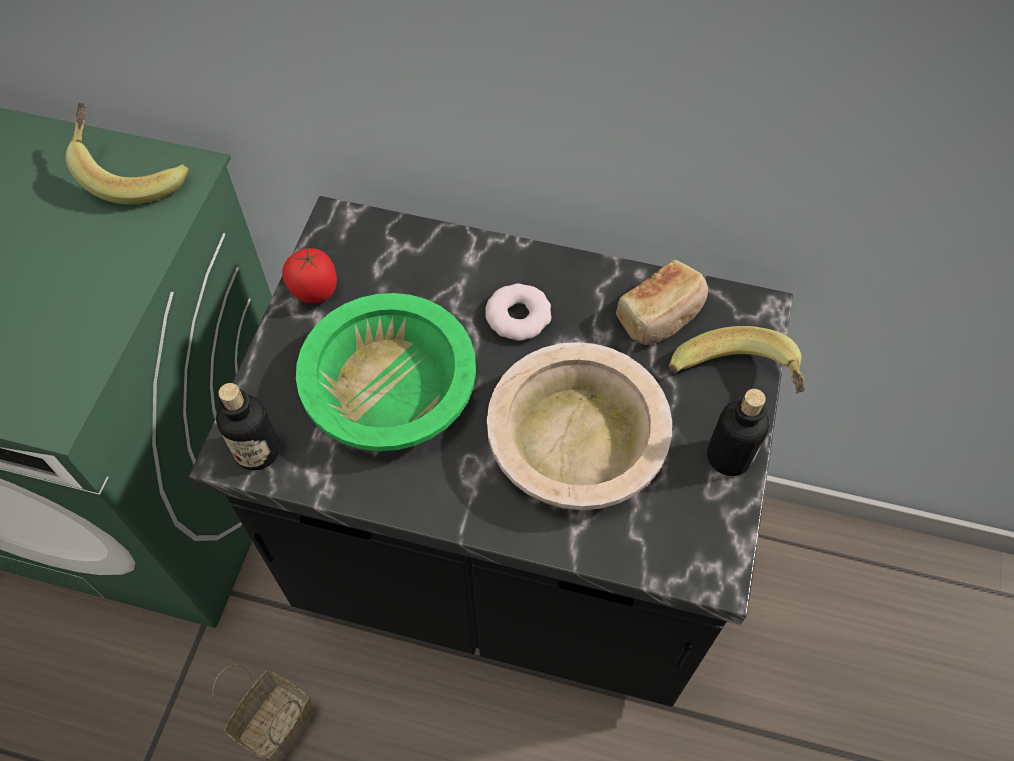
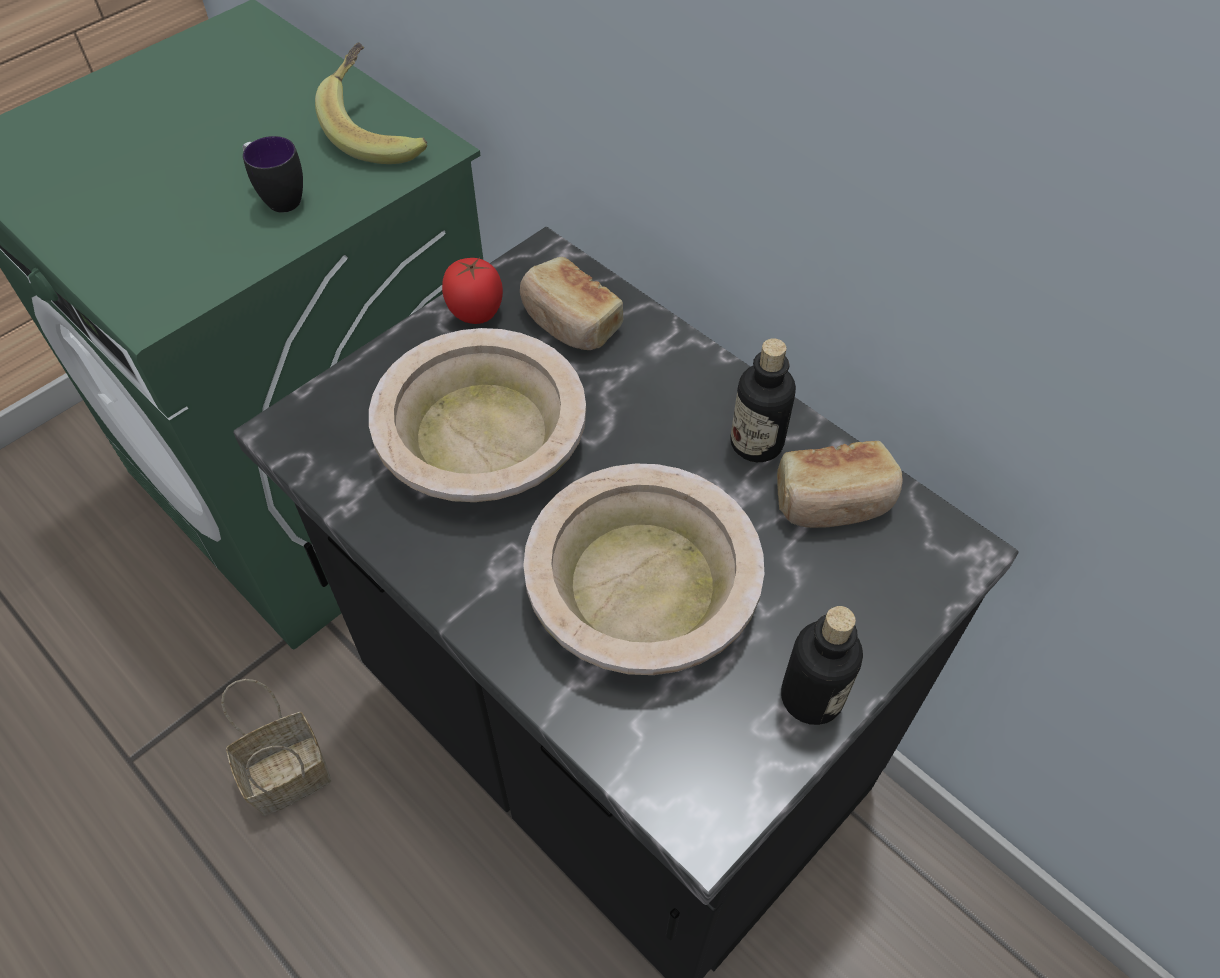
camera: 30 degrees right, 5 degrees down
bottle [216,383,280,471] -> bottle moved to [730,338,796,462]
green bowl [296,293,476,451] -> beige bowl [369,328,586,502]
donut [485,284,551,341] -> none
banana [669,326,805,394] -> none
none -> mug [243,136,303,212]
none -> bread [520,257,623,350]

